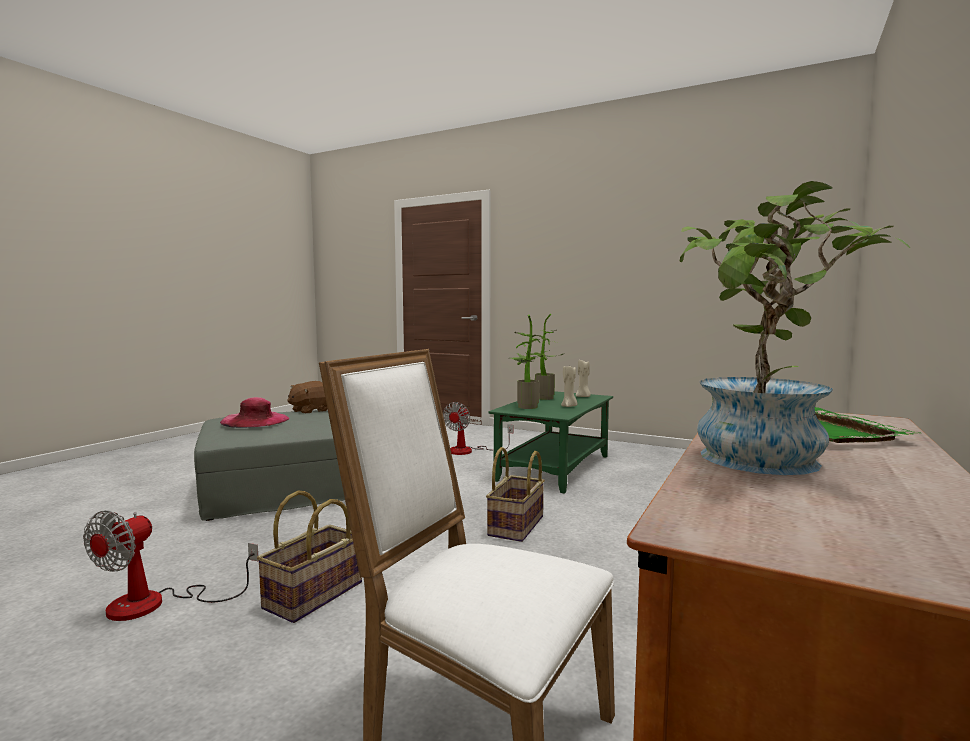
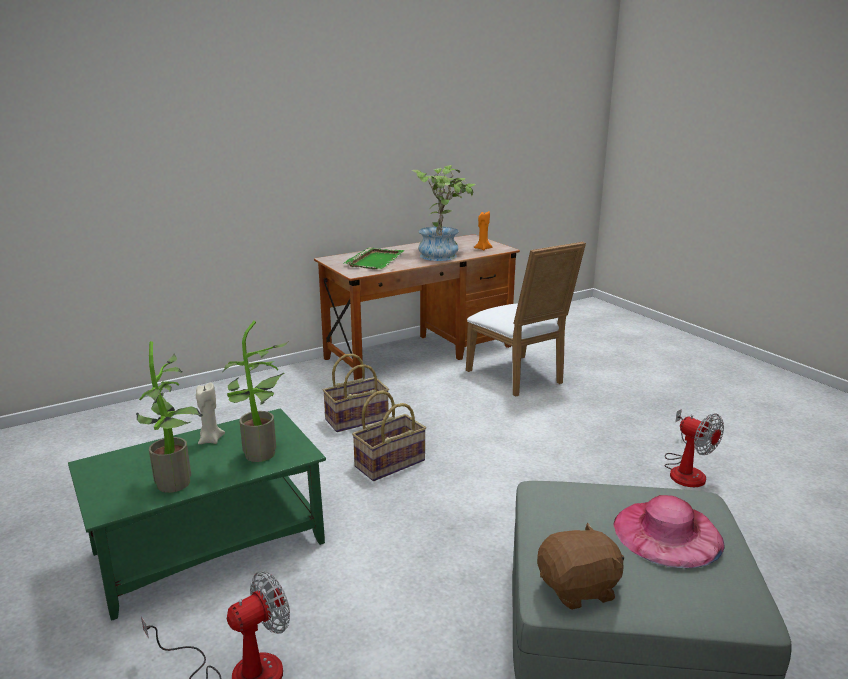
camera: 150 degrees left, 15 degrees up
fan [83,510,259,621] -> fan turned 90 degrees clockwise [665,409,724,487]
basket [257,491,362,623] -> basket moved to [323,354,389,432]
beige candle [576,360,591,397] -> none
none -> orange candle [474,211,492,250]

